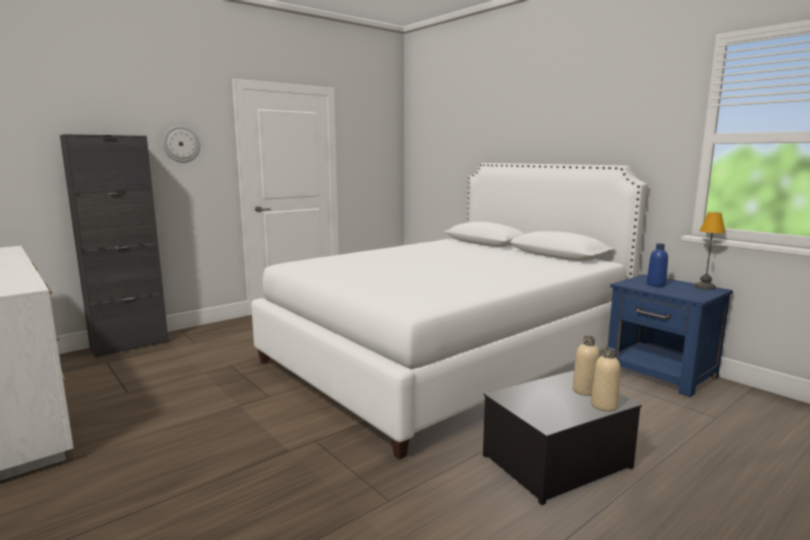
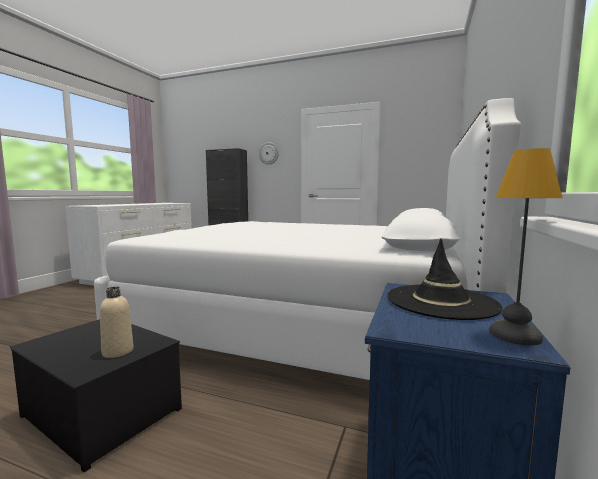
camera: 60 degrees right, 5 degrees down
beige bottle [591,347,620,411] -> none
blue bottle [646,243,668,287] -> black hat [387,239,502,320]

